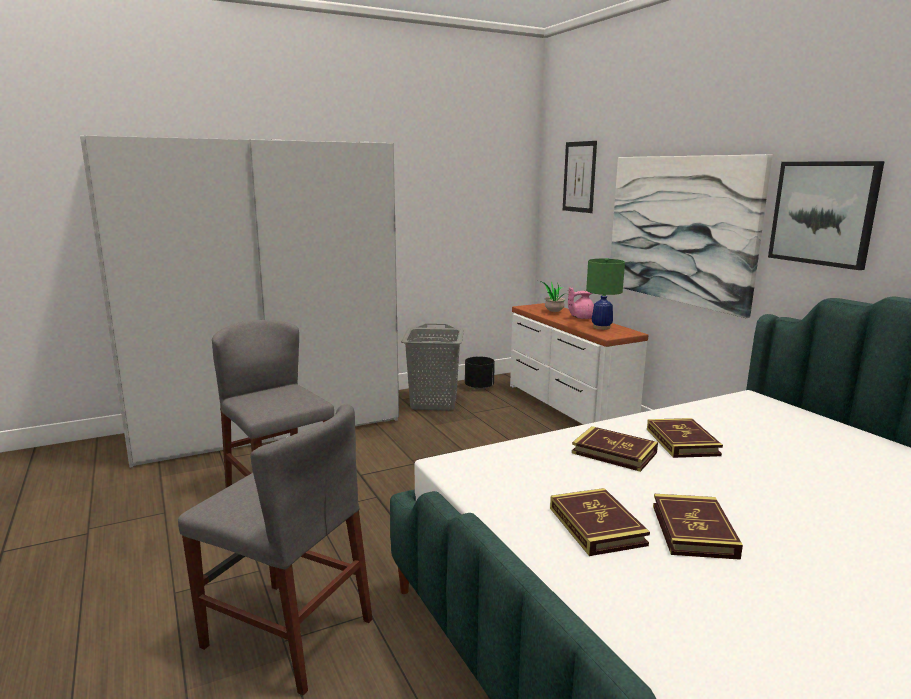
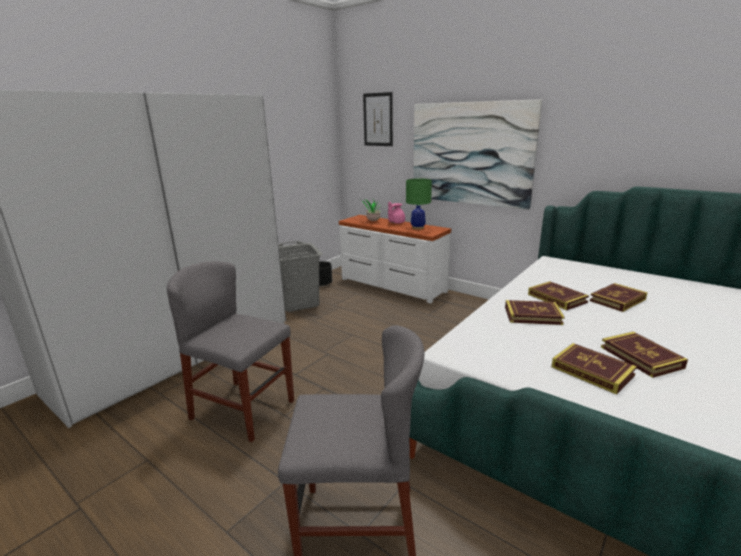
camera: 25 degrees left, 5 degrees up
picture [768,161,885,270] -> none
none -> book [590,283,648,312]

